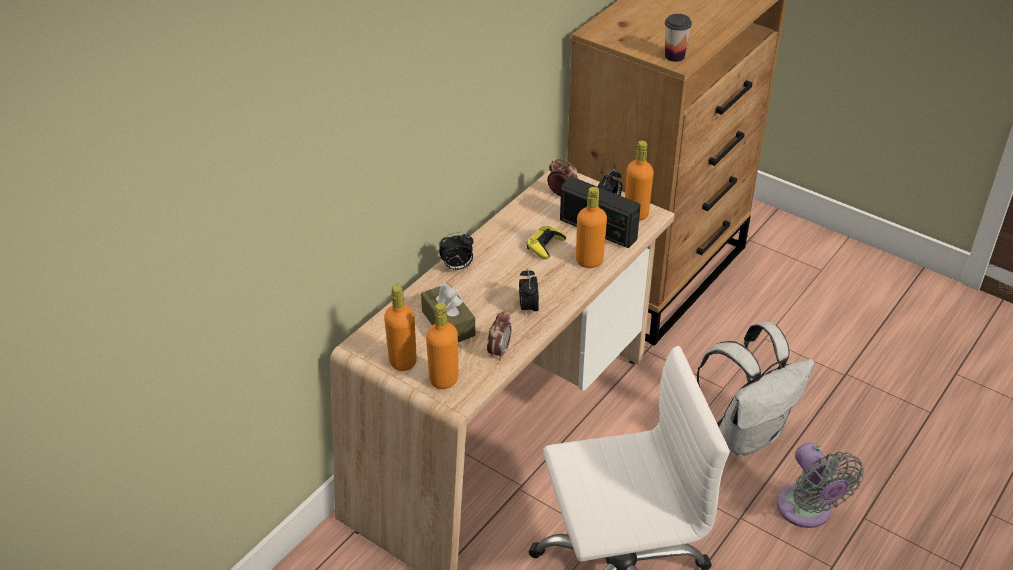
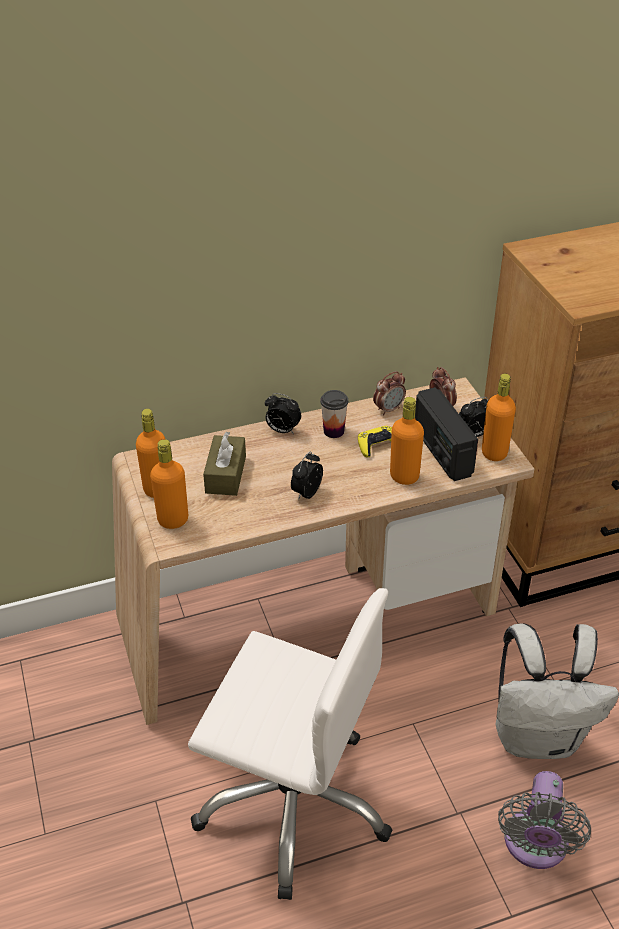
camera: 35 degrees right, 0 degrees up
alarm clock [487,311,512,360] -> alarm clock moved to [373,371,406,416]
cup [665,14,692,62] -> cup moved to [320,390,348,438]

